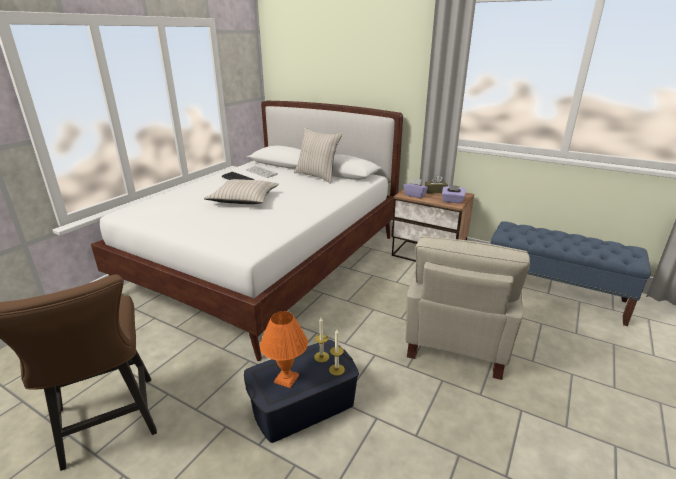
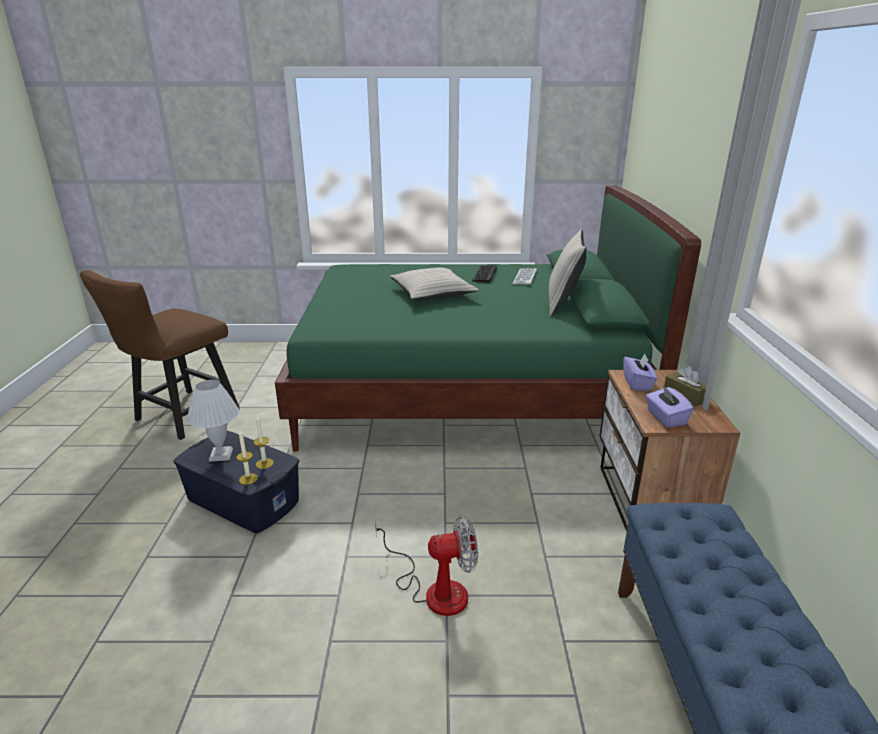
camera: 60 degrees right, 0 degrees up
white bed [91,101,403,361] -> green bed [275,186,701,452]
orange table lamp [260,311,308,388] -> white table lamp [187,380,239,462]
beige armchair [405,236,530,380] -> fan [375,516,478,616]

